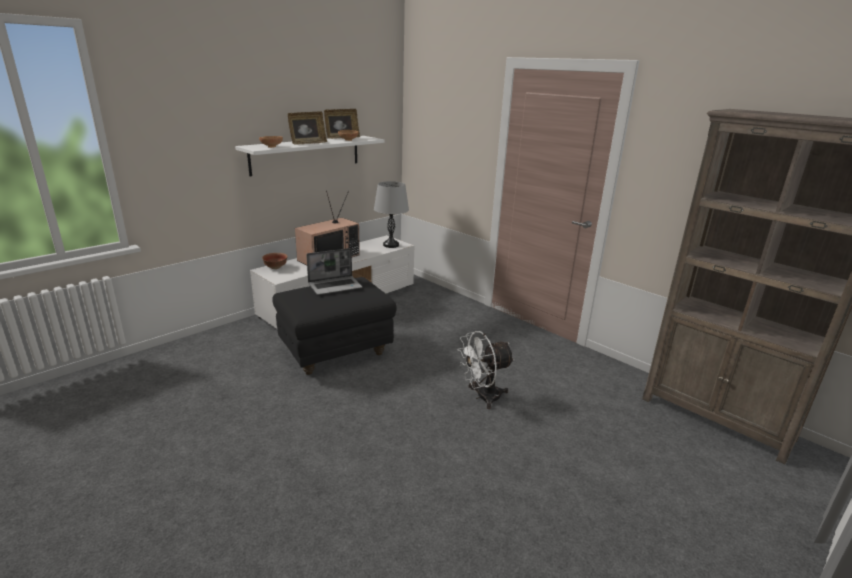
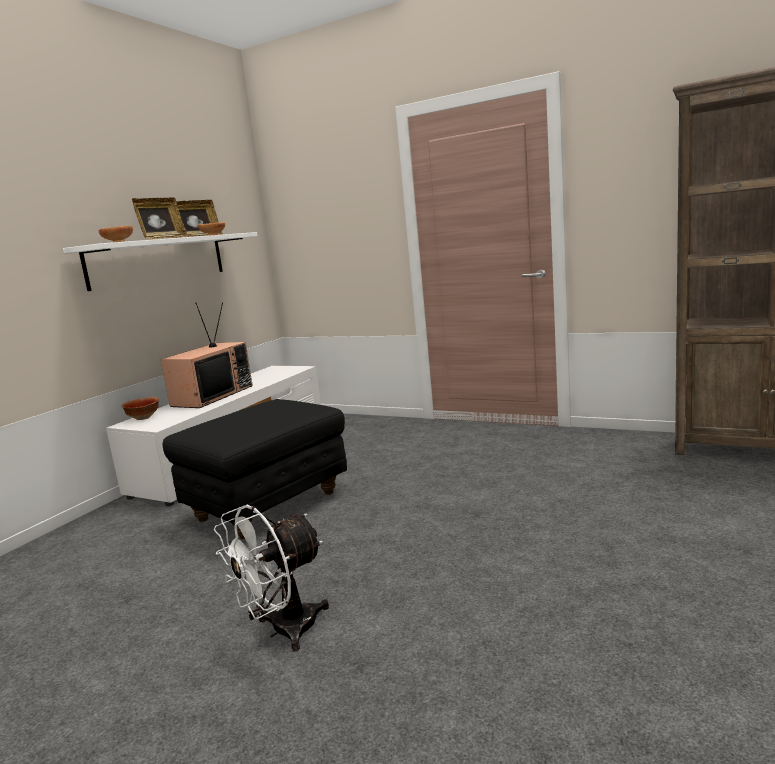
camera: 15 degrees left, 10 degrees down
laptop [306,248,362,295] -> none
grey table lamp [374,181,409,248] -> none
white fan [458,331,515,409] -> white fan moved to [214,505,329,651]

